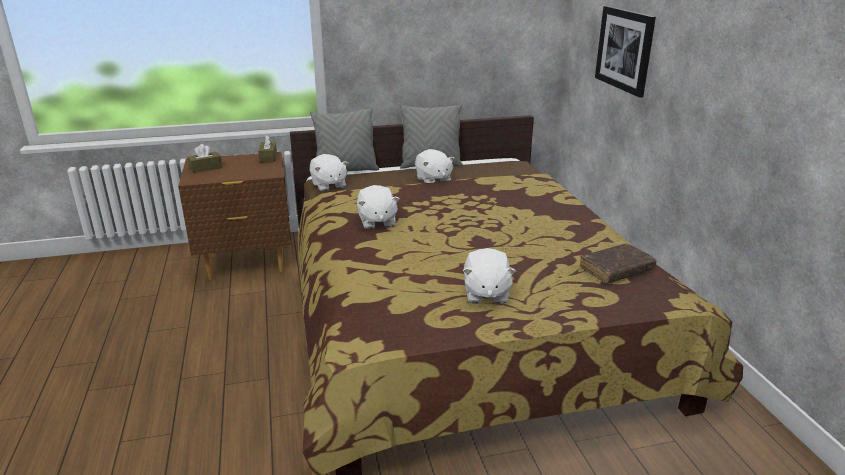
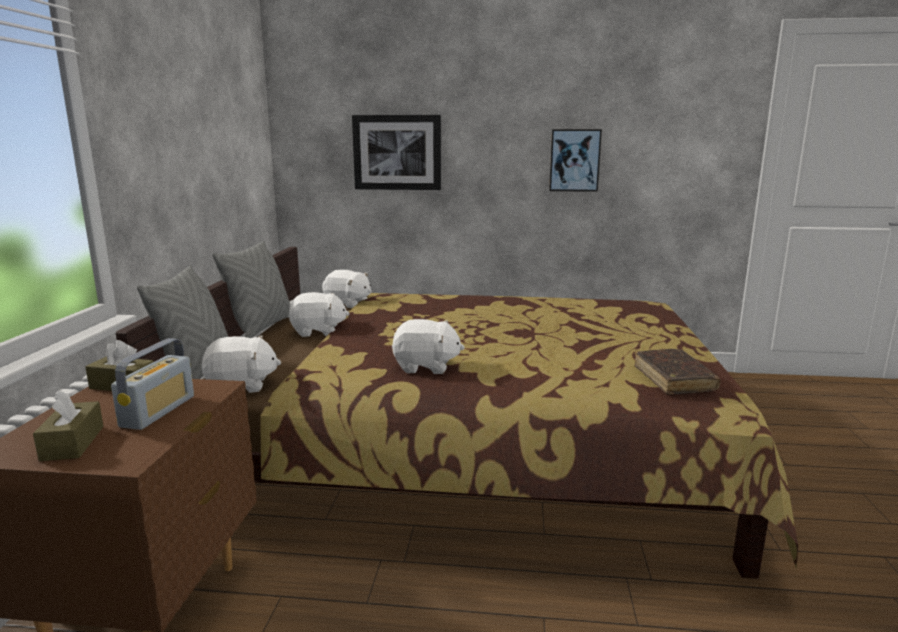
camera: 70 degrees left, 10 degrees down
white plush toy [463,248,516,304] -> white plush toy moved to [322,270,372,308]
brown book [580,243,657,283] -> brown book moved to [634,349,720,395]
none -> radio [111,338,194,430]
none -> picture [549,129,602,192]

